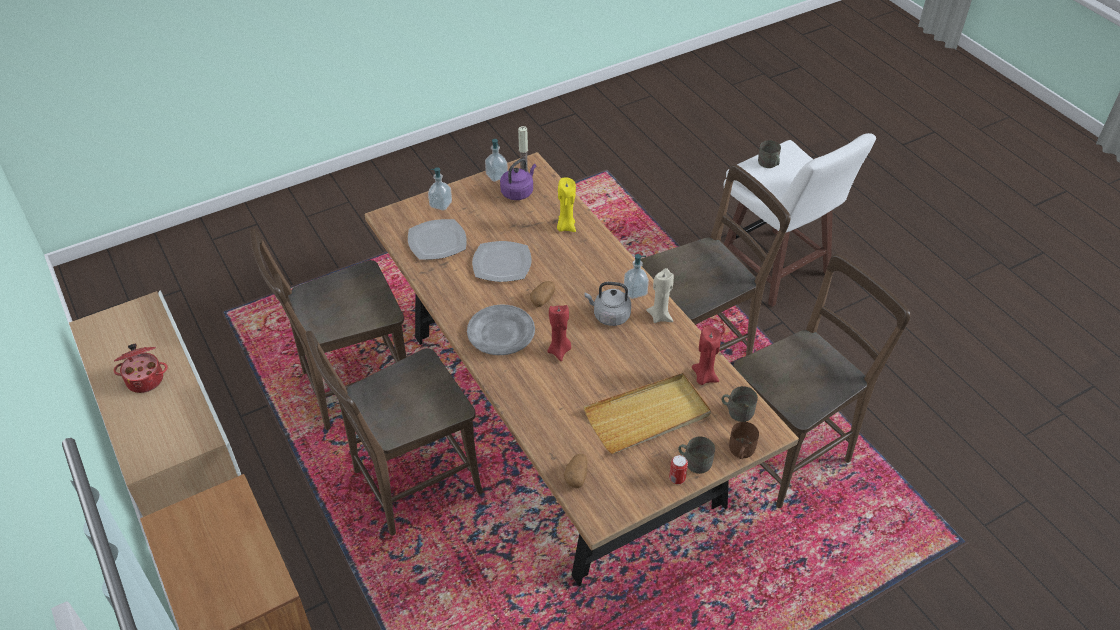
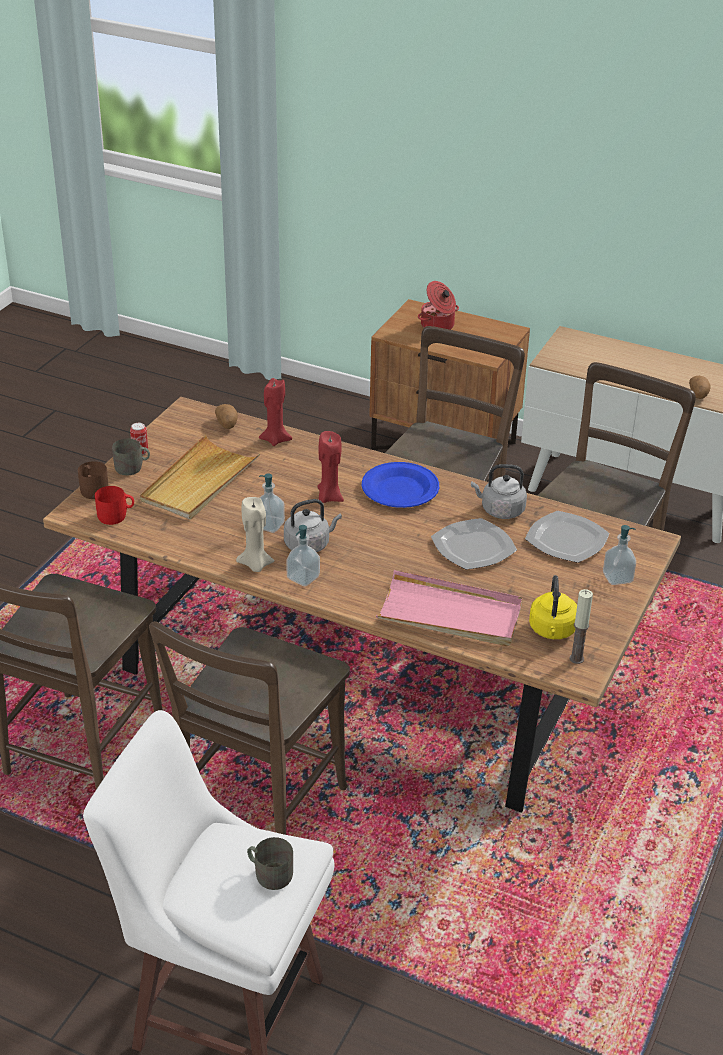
camera: 145 degrees right, 10 degrees down
cooking pot [114,343,167,393] -> cooking pot moved to [418,281,459,330]
grey plate [467,305,535,355] -> blue plate [362,462,439,508]
soap dispenser [485,139,508,182] -> soap dispenser moved to [259,473,285,533]
purple kettle [500,159,536,200] -> yellow kettle [529,575,577,639]
potato [530,281,555,307] -> potato moved to [689,376,711,399]
yellow candle [557,177,576,232] -> pink tray [376,570,523,646]
red candle [692,326,721,385] -> red candle moved to [259,378,292,446]
grey mug [722,386,758,422] -> red mug [95,486,134,525]
none -> grey kettle [471,464,527,519]

